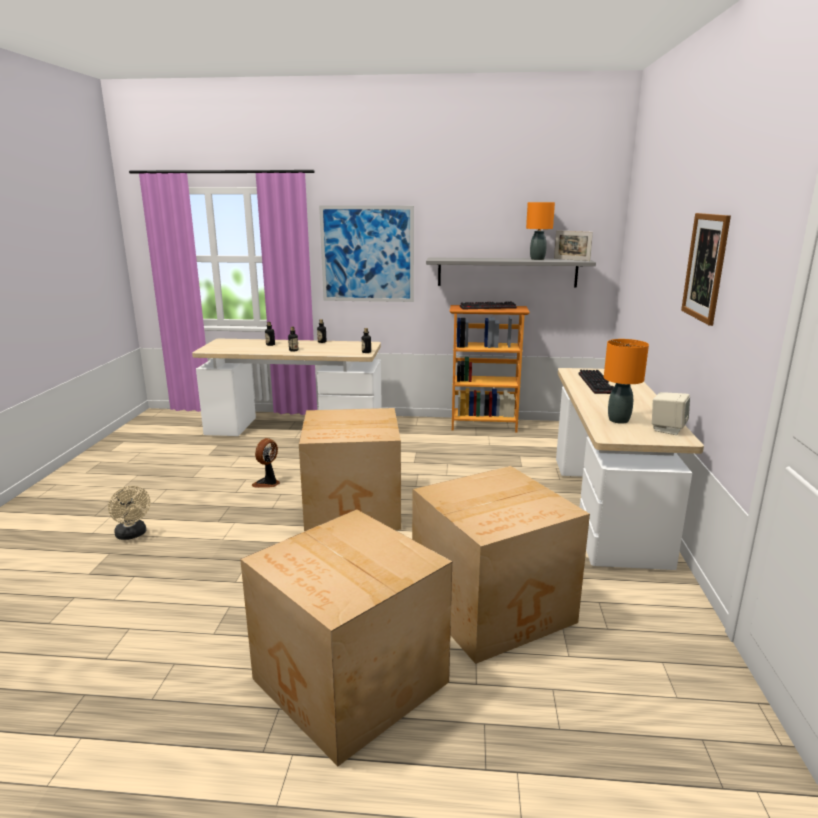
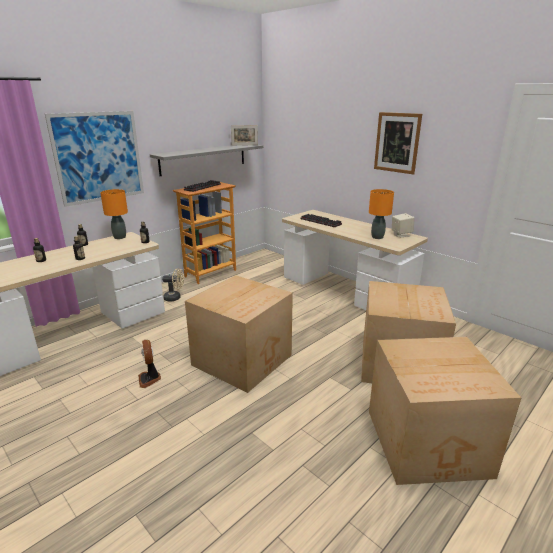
camera: 50 degrees left, 5 degrees up
beige fan [108,486,150,540] -> beige fan moved to [162,268,184,301]
orange table lamp [526,202,555,260] -> orange table lamp moved to [100,189,128,239]

